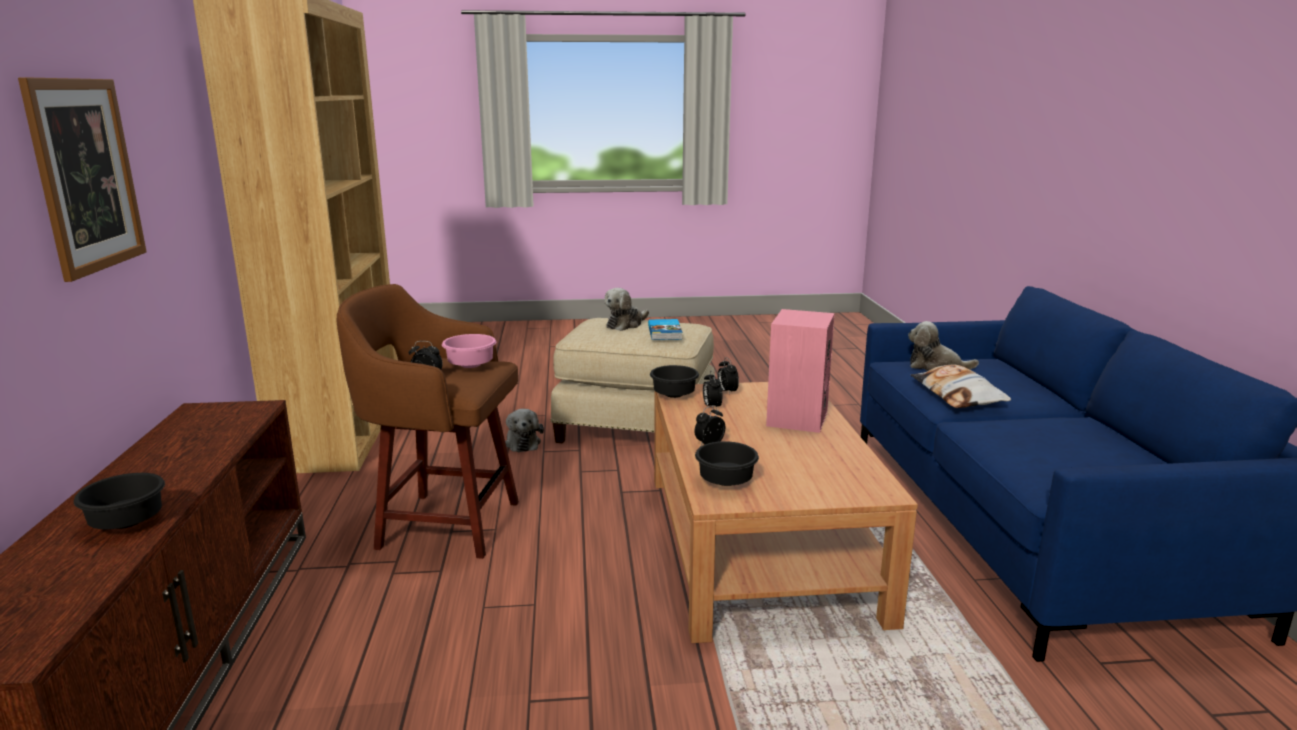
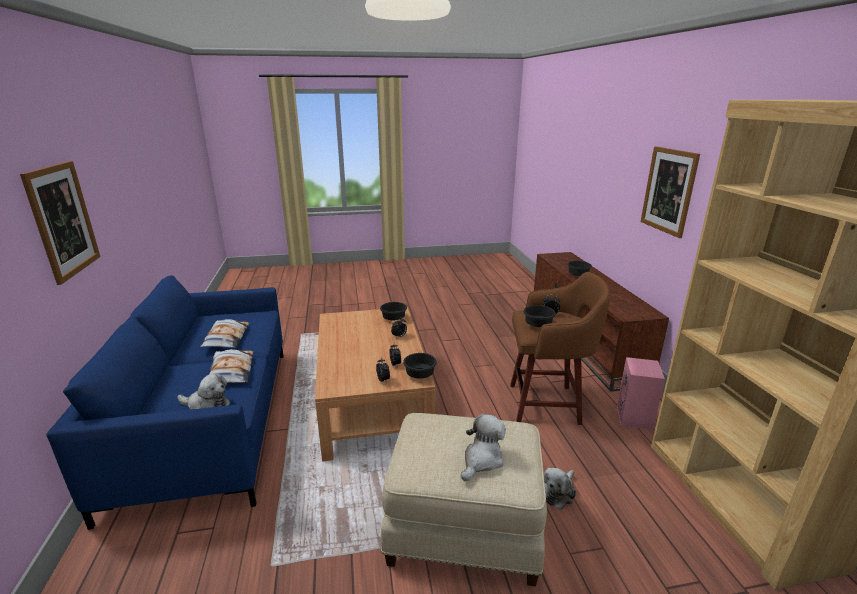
camera: 175 degrees right, 5 degrees up
pink bowl [442,334,496,368] -> black bowl [524,305,556,327]
plush toy [505,409,544,452] -> plush toy turned 120 degrees counterclockwise [544,468,576,510]
book [648,319,682,340] -> none
pink speaker [766,309,835,433] -> pink speaker moved to [617,357,665,430]
none -> picture [20,161,100,285]
none -> pillow [200,319,249,348]

